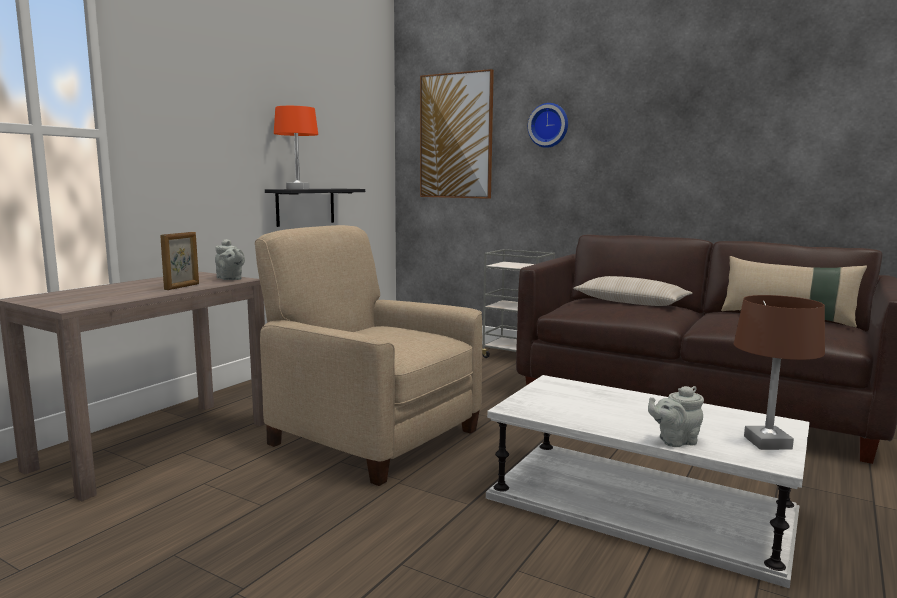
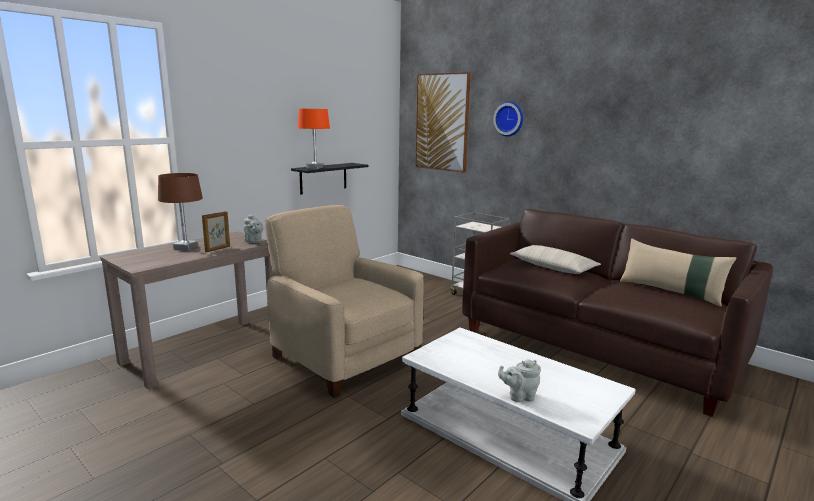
camera: 10 degrees right, 5 degrees up
brown table lamp [734,295,825,450] -> brown table lamp moved to [158,173,203,251]

